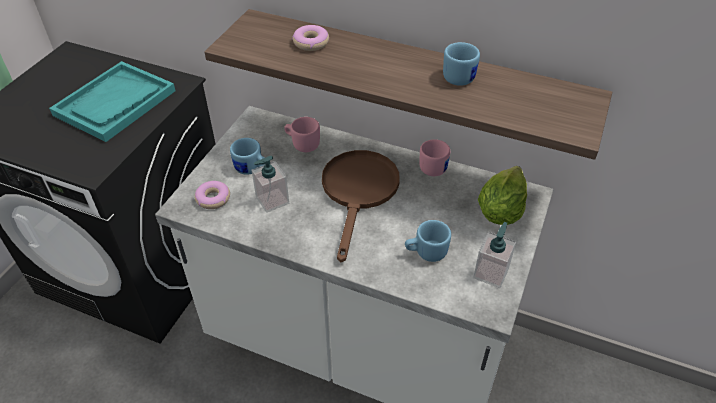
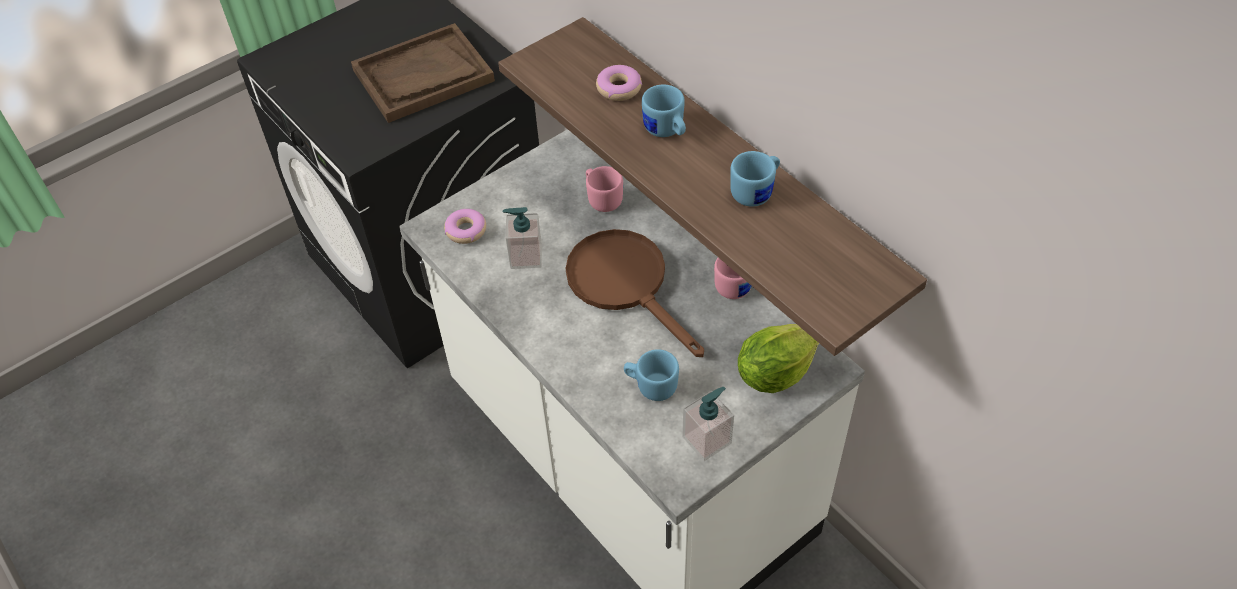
camera: 30 degrees right, 5 degrees up
turquoise tray [49,61,175,142] -> brown tray [351,23,495,123]
blue mug [230,138,265,175] -> blue mug moved to [642,84,686,137]
brown frying pan [322,150,400,263] -> brown frying pan turned 75 degrees counterclockwise [566,229,704,357]

